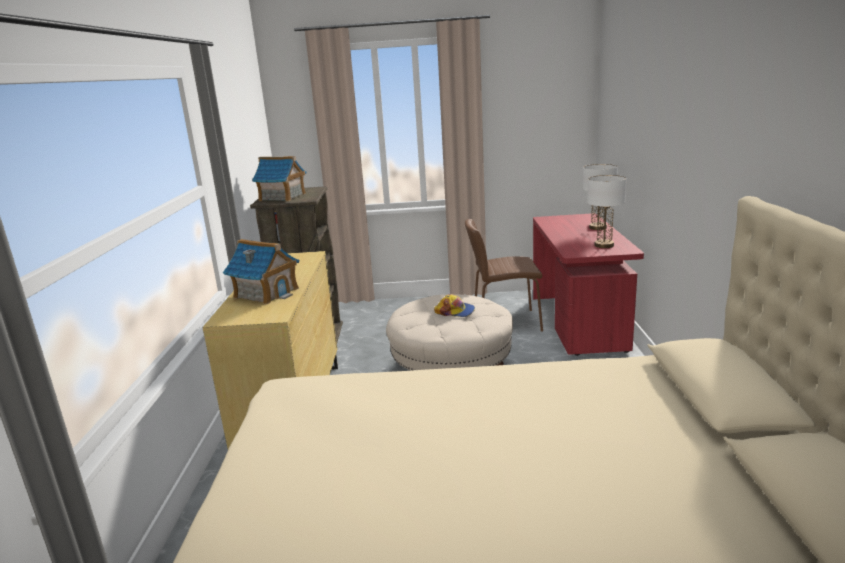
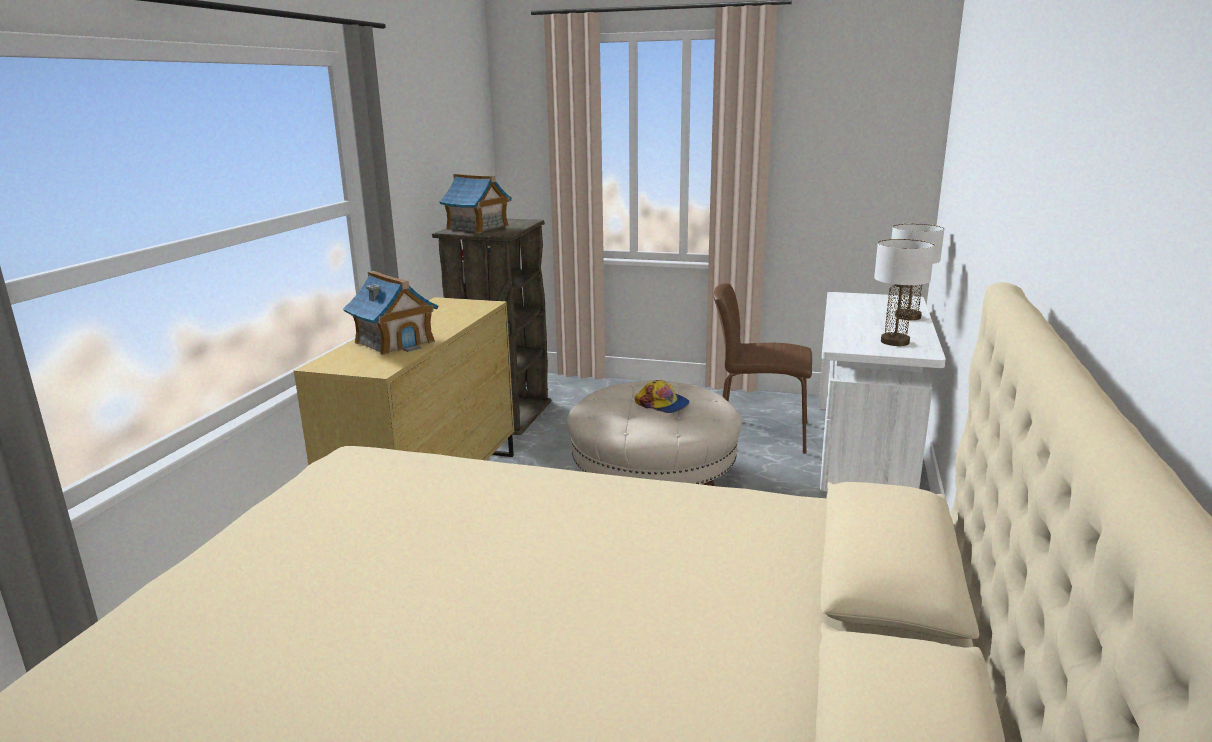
camera: 15 degrees right, 0 degrees up
red desk [533,213,644,356] -> white desk [818,292,946,491]

